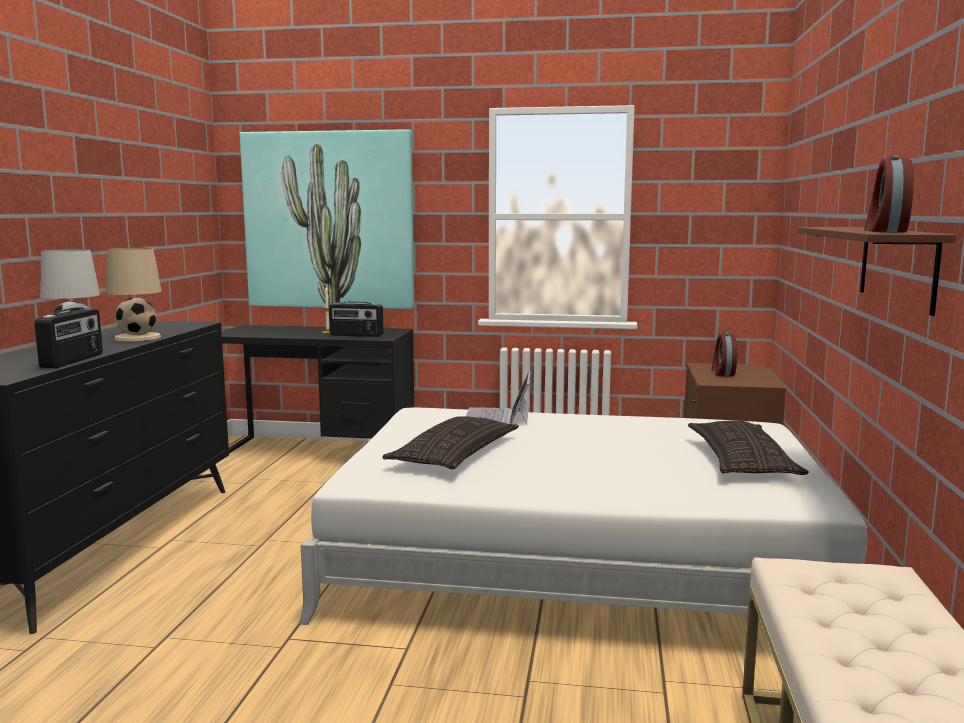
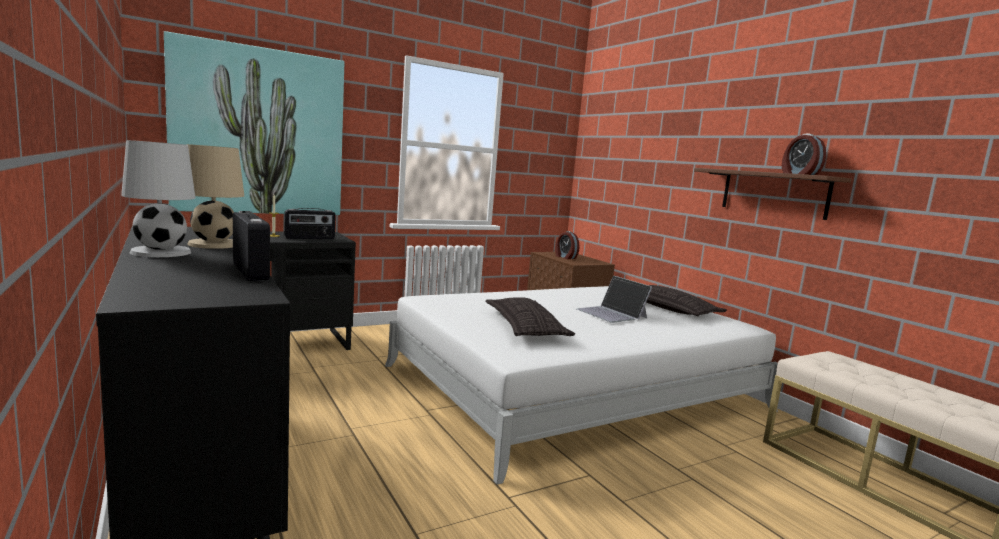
camera: 40 degrees left, 0 degrees up
laptop [466,371,531,425] -> laptop moved to [577,275,652,323]

